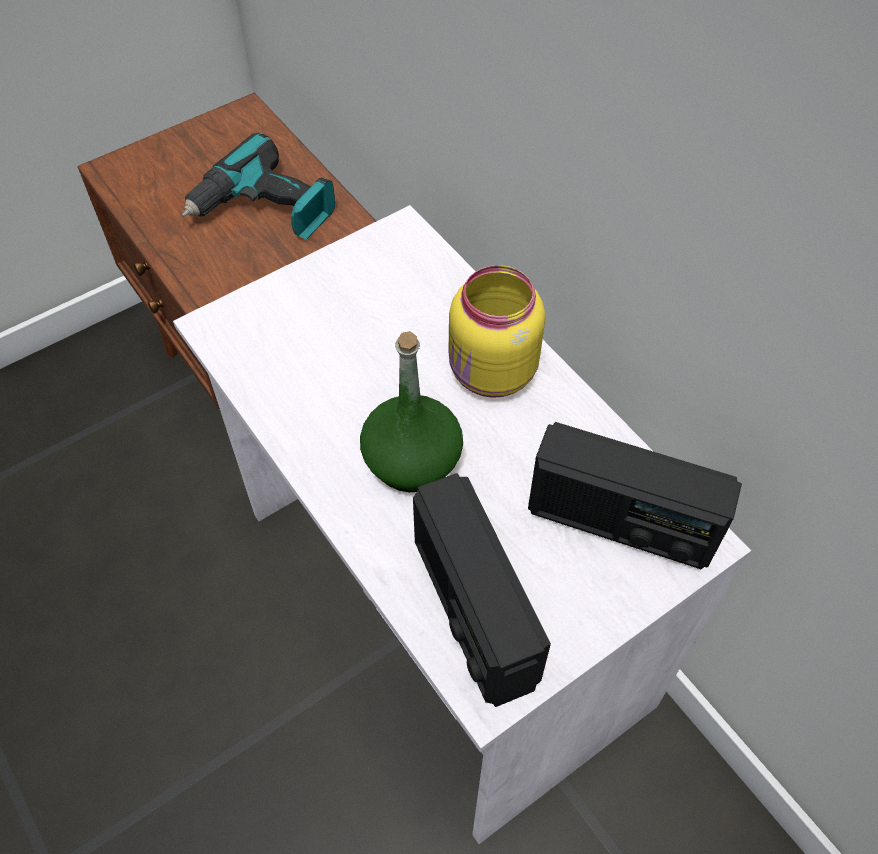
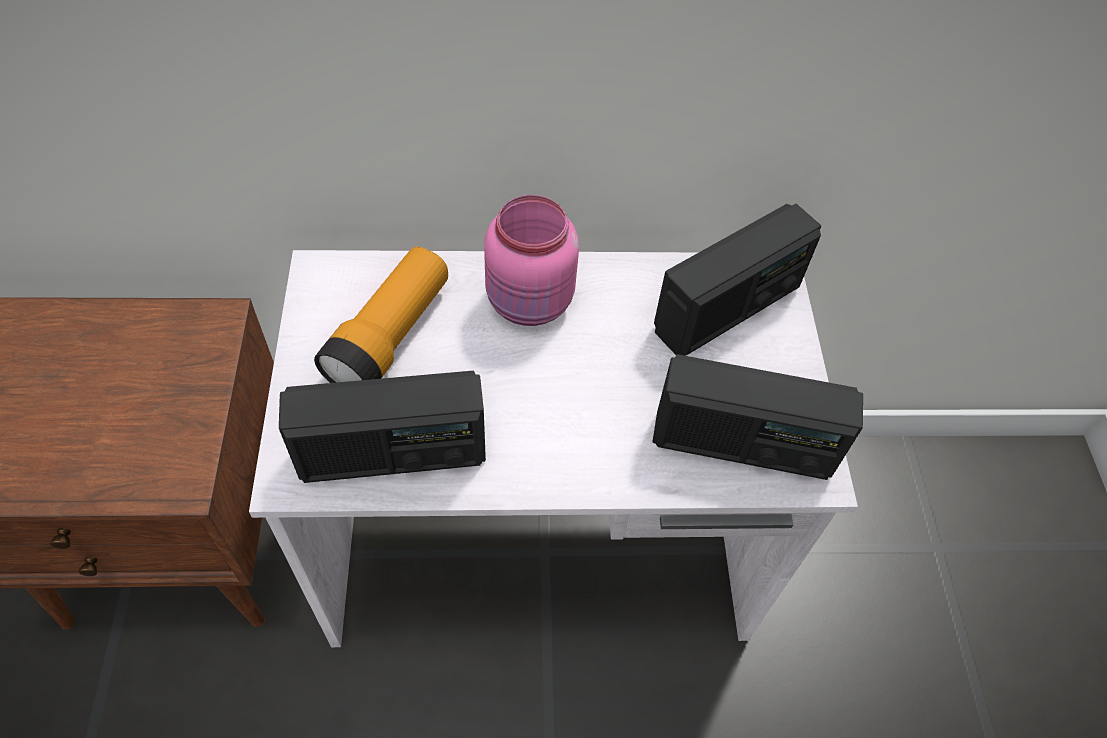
camera: 60 degrees left, 0 degrees up
power drill [181,133,335,239] -> none
green bottle [360,331,463,492] -> none
yellow jar [449,265,546,398] -> pink jar [484,195,579,326]
none -> radio [279,371,486,483]
none -> flashlight [314,247,448,383]

